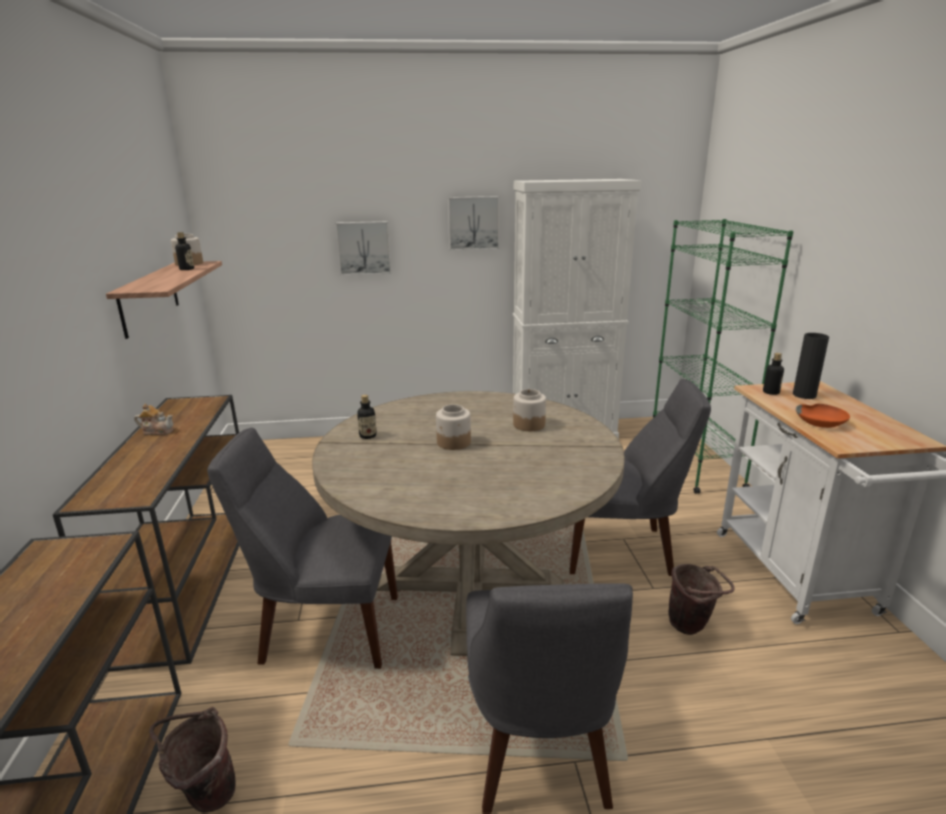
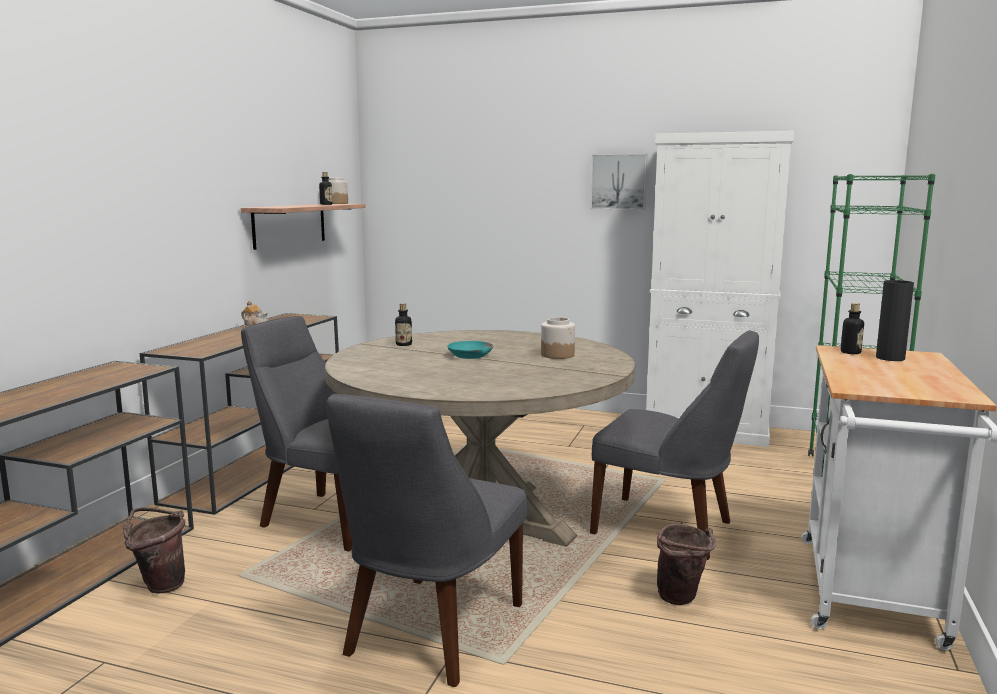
camera: 25 degrees right, 10 degrees down
picture [336,221,391,276] -> none
jar [436,404,471,450] -> turquoise bowl [447,341,493,359]
orange bowl [796,404,850,428] -> none

